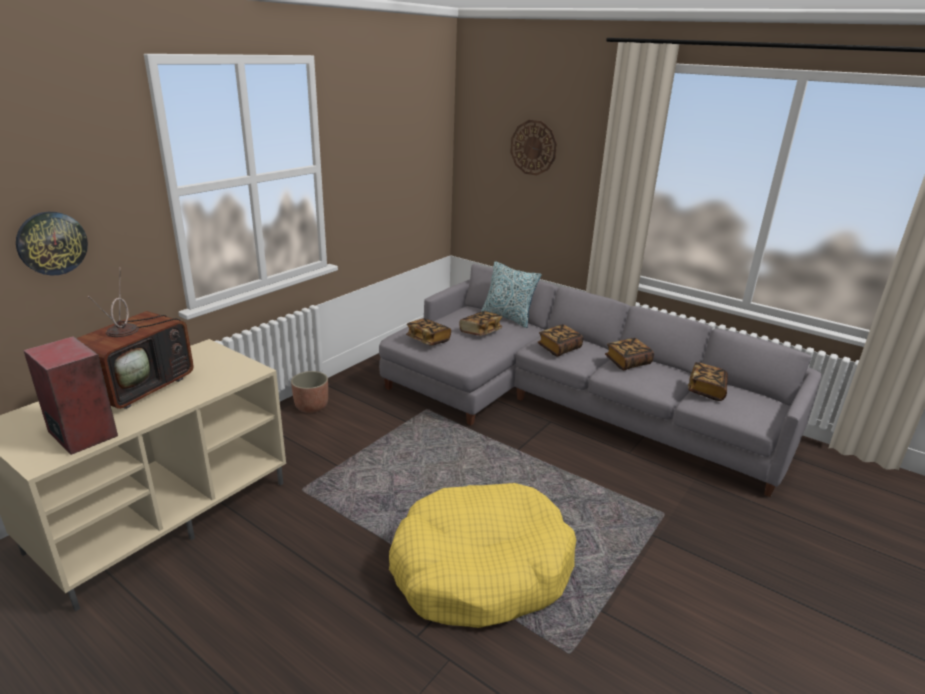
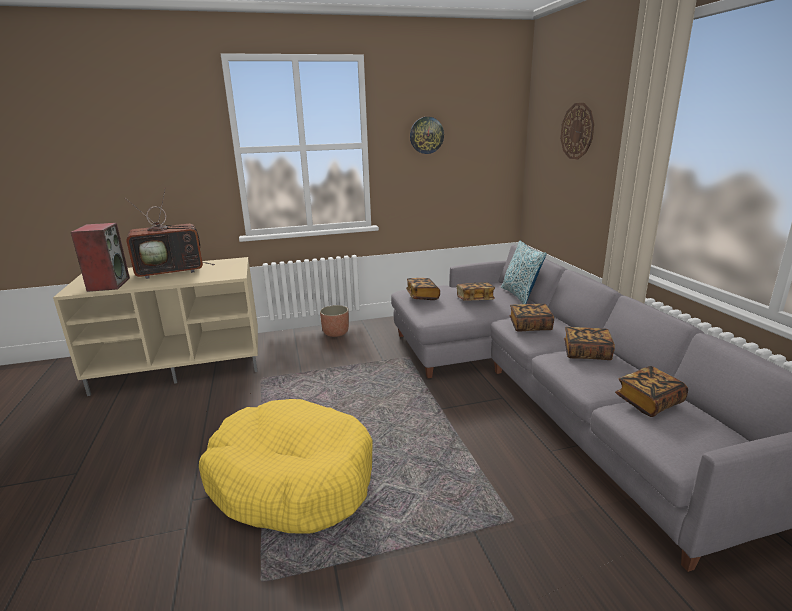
camera: 40 degrees right, 5 degrees down
wall clock [16,212,88,276] -> wall clock moved to [410,117,444,154]

